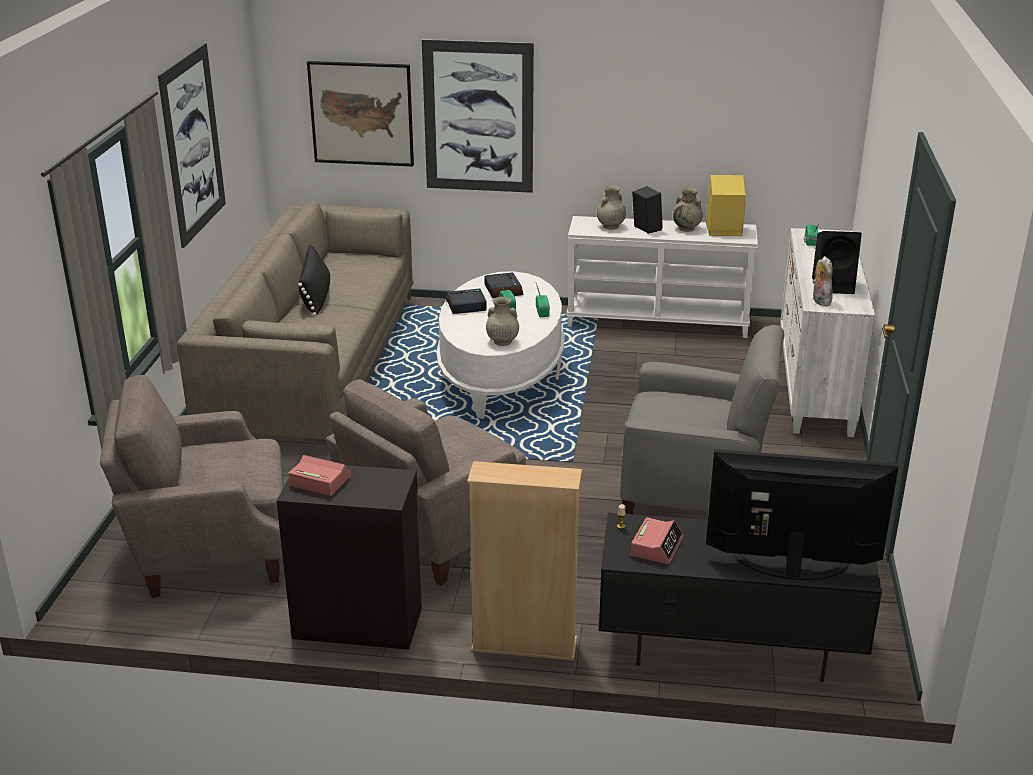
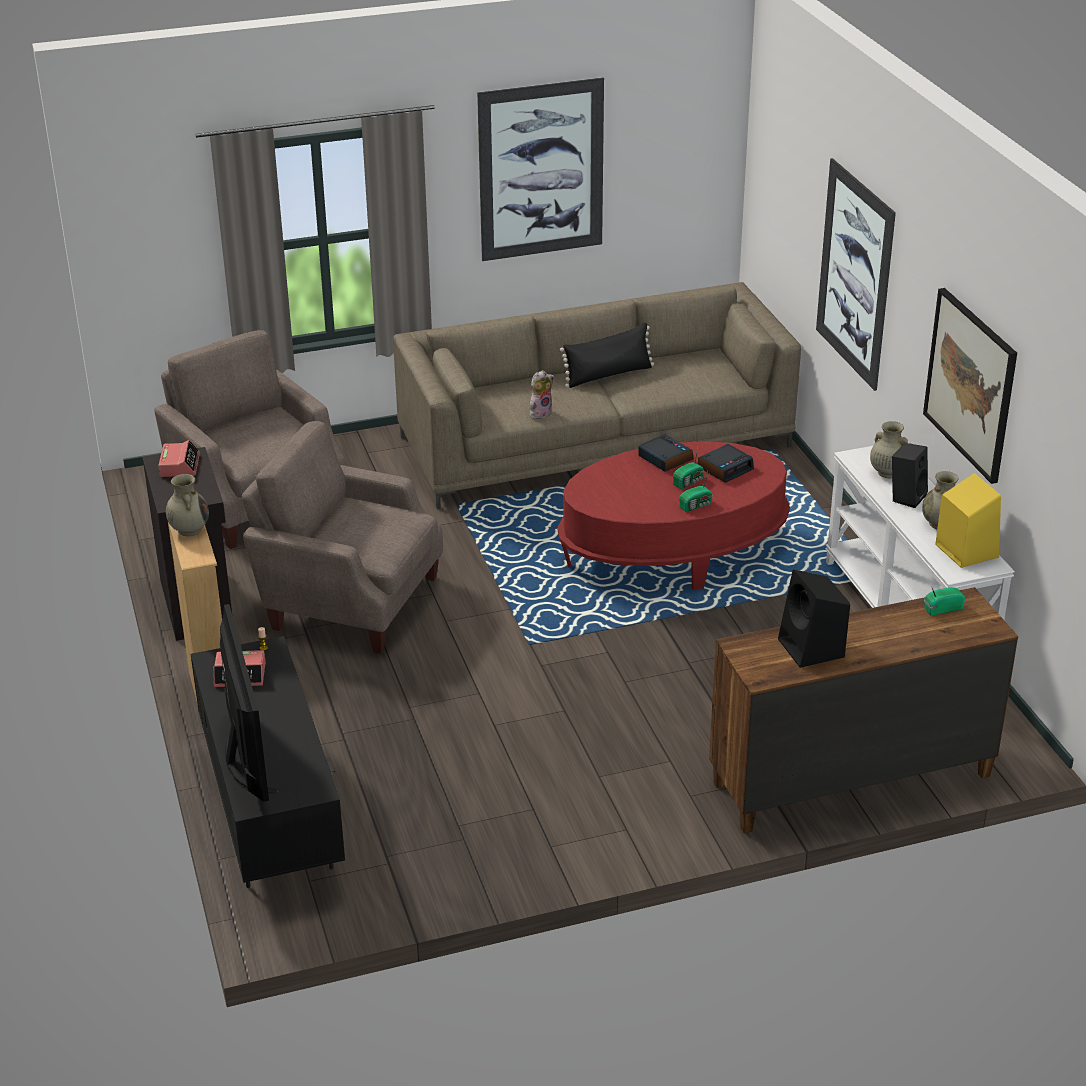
camera: 65 degrees right, 5 degrees up
picture [307,61,414,167] -> picture moved to [923,288,1017,484]
white coffee table [436,271,564,419] -> red coffee table [558,441,790,590]
beige vase [486,297,519,346] -> beige vase moved to [166,474,209,536]
grey armchair [620,325,784,514] -> none
white dresser [780,228,875,437] -> brown dresser [709,587,1018,833]
plush toy [812,256,833,306] -> plush toy moved to [529,370,554,419]

